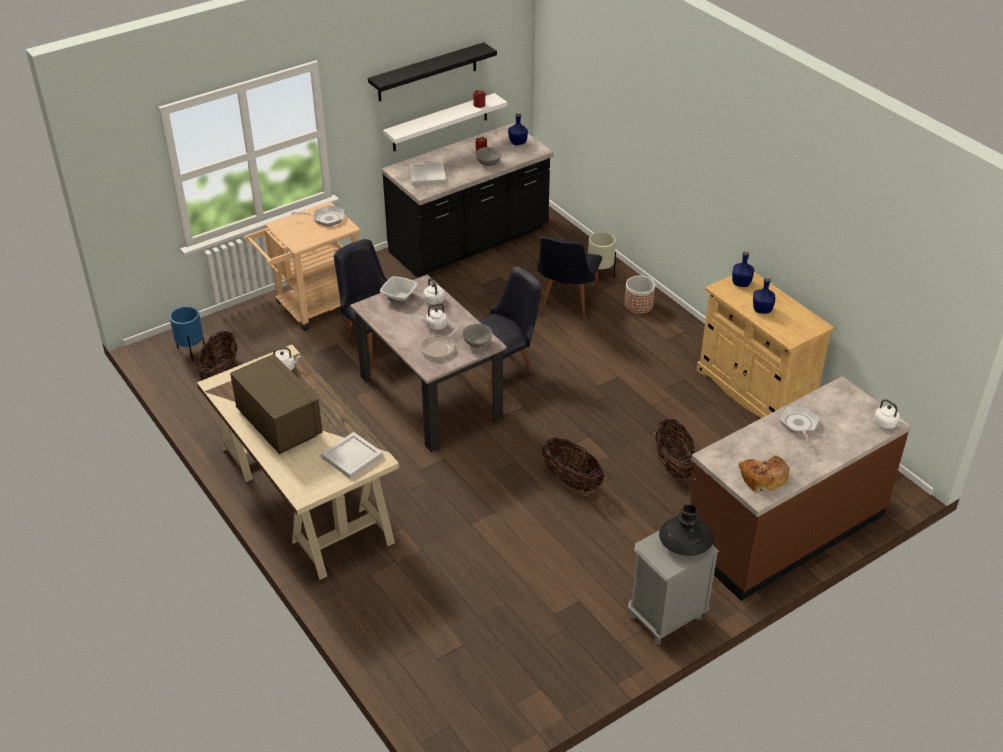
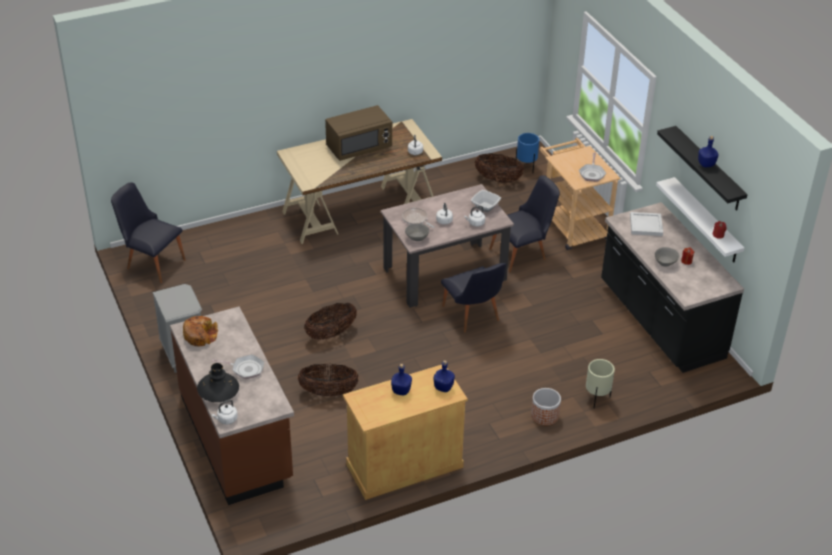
camera: 100 degrees right, 0 degrees up
white tray [321,432,383,479] -> none
blue bottle [508,112,528,145] -> blue bottle moved to [698,136,718,167]
black chair [537,237,602,317] -> black chair moved to [111,182,186,283]
black vase [659,504,714,556] -> black vase moved to [197,363,239,402]

